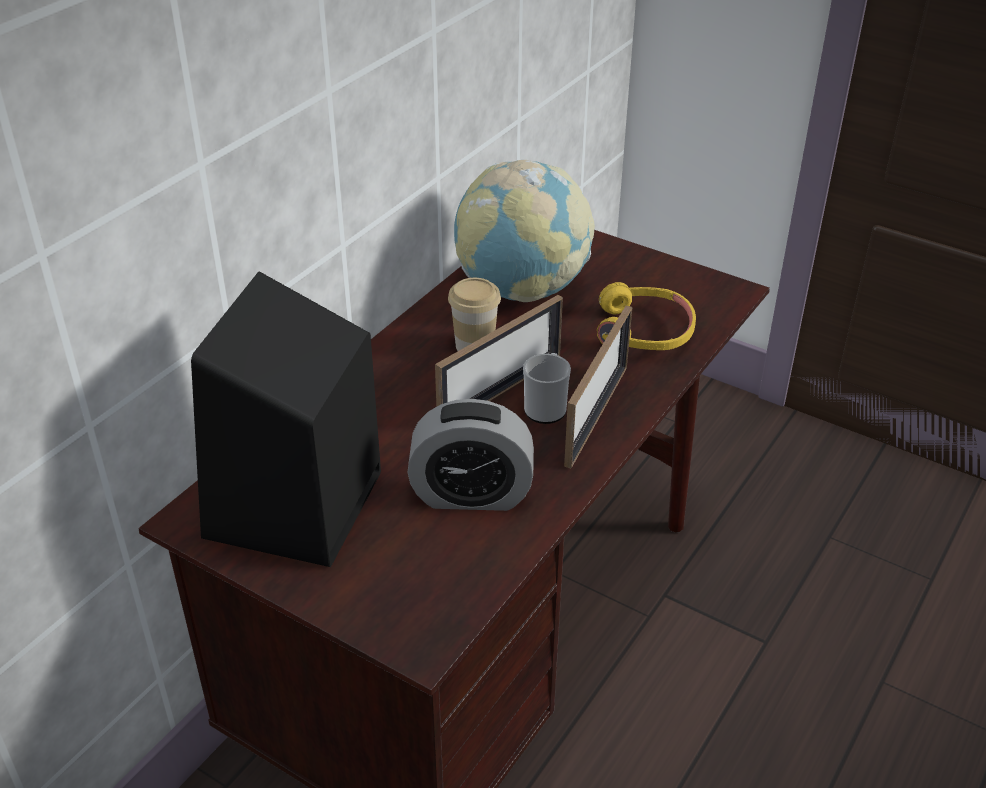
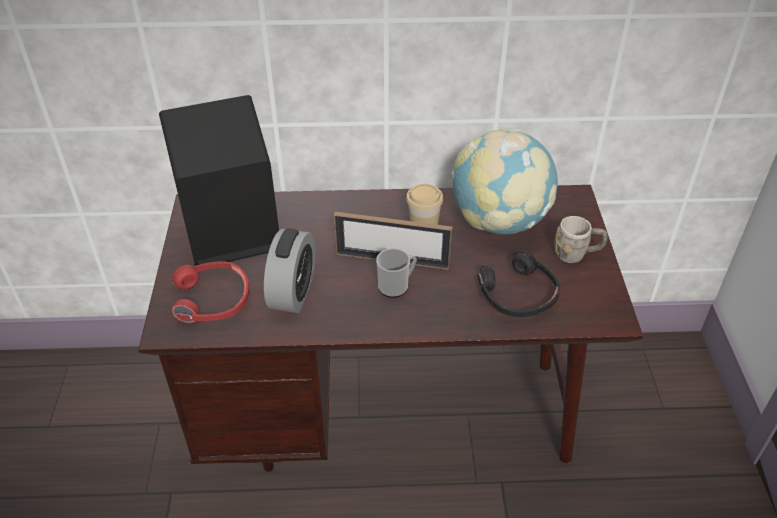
camera: 55 degrees right, 5 degrees up
alarm clock [407,399,534,511] -> alarm clock turned 135 degrees counterclockwise [264,228,316,313]
picture frame [564,306,632,468] -> none
yellow headphones [597,282,696,350] -> black headphones [477,250,561,317]
none -> red headphones [171,261,249,323]
none -> grey mug [555,216,607,263]

